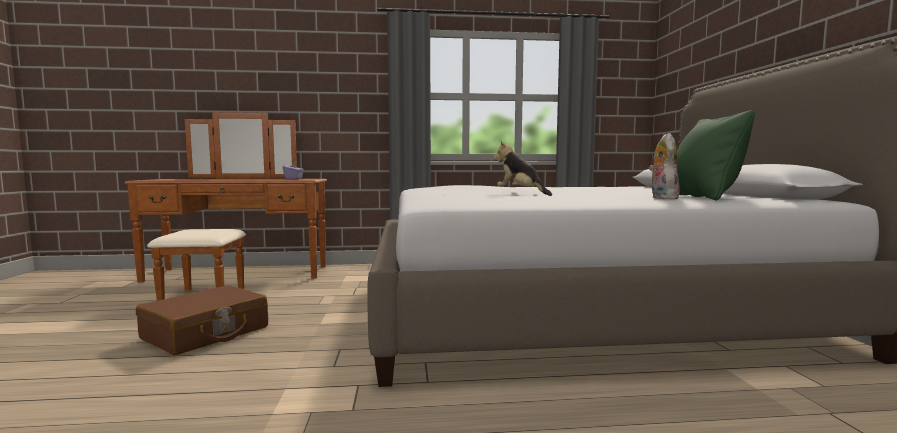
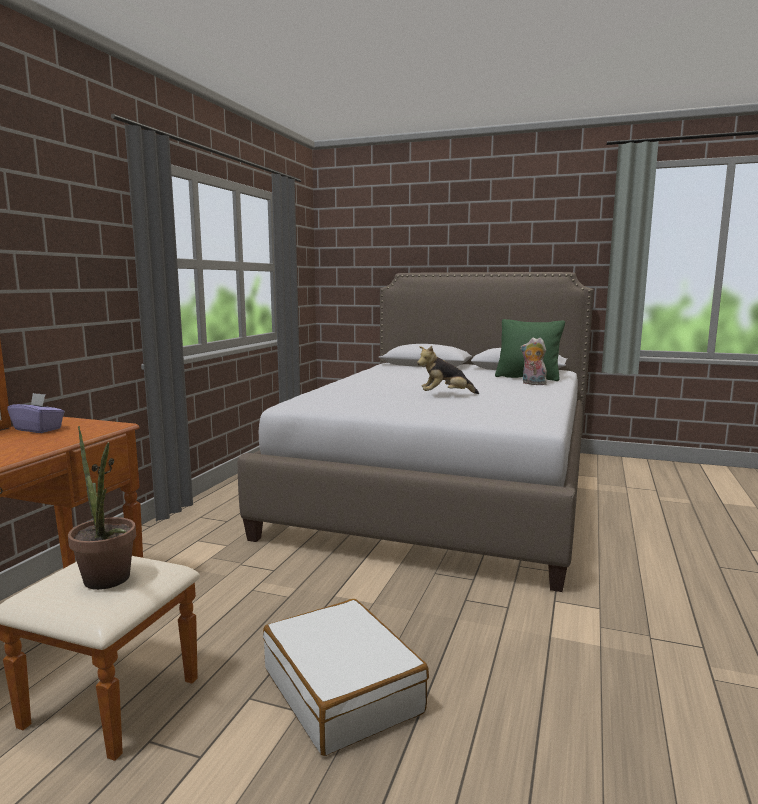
camera: 65 degrees left, 5 degrees up
brown suitcase [136,285,268,355] -> white suitcase [263,599,429,756]
none -> potted plant [68,426,136,590]

